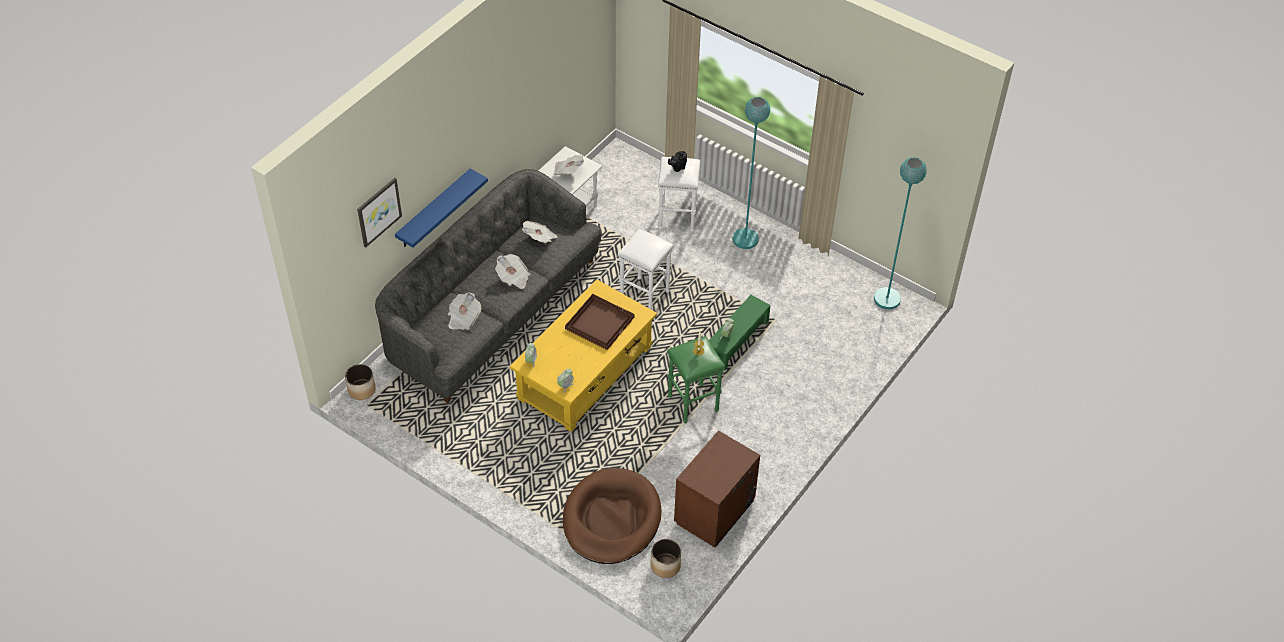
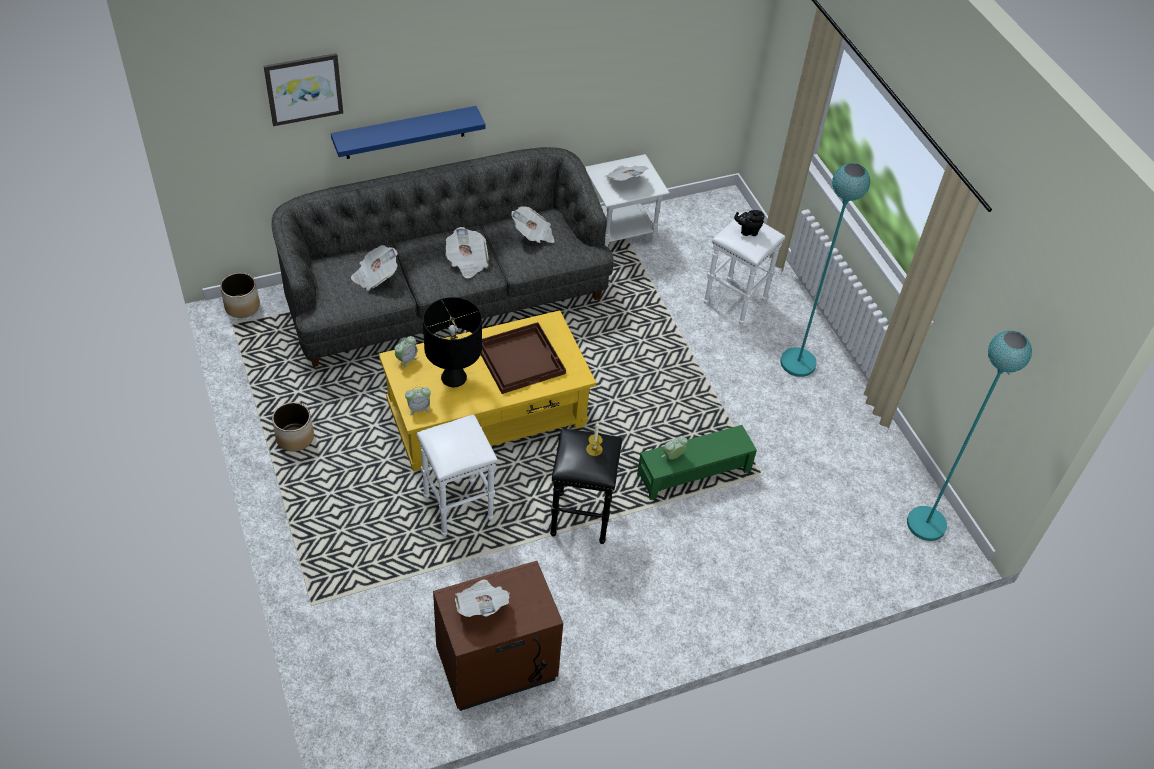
camera: 30 degrees right, 0 degrees up
brown dog bed [563,468,662,564] -> none
white stool [618,229,674,310] -> white stool moved to [417,414,498,536]
planter [651,539,681,578] -> planter moved to [272,402,314,451]
green stool [667,336,725,424] -> black stool [550,429,622,544]
none -> black table lamp [423,297,482,387]
none -> newspaper [455,580,509,617]

